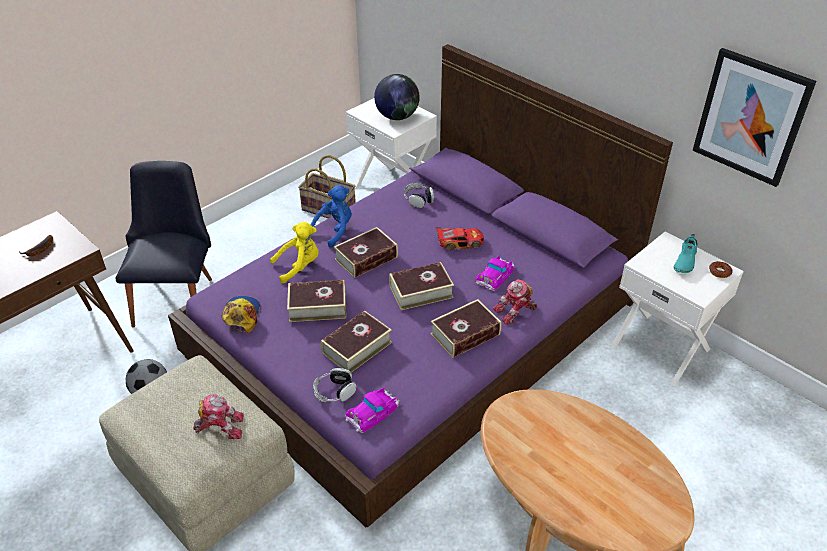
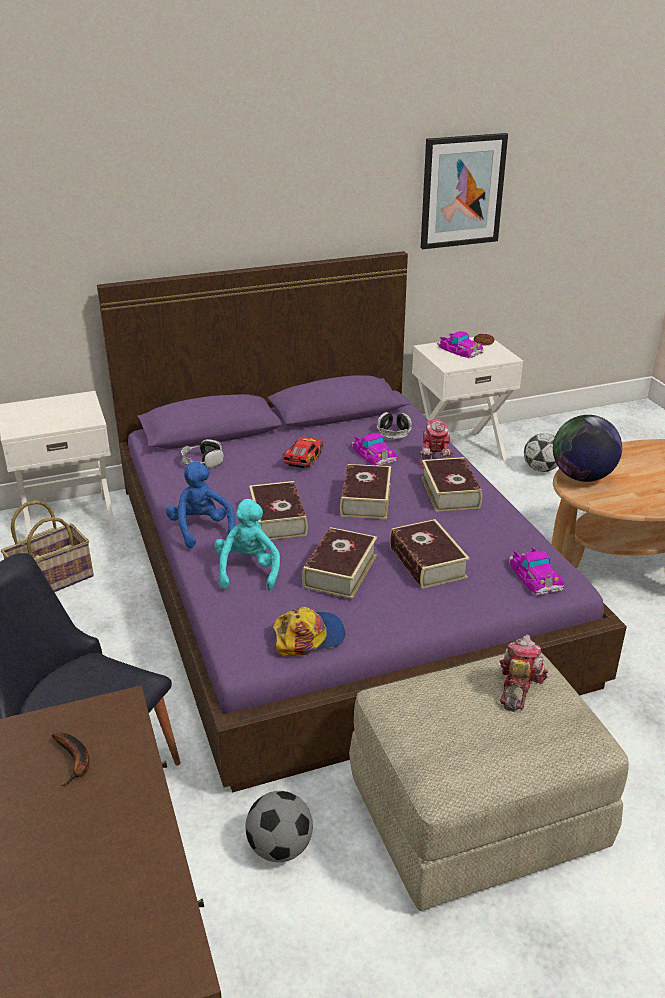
camera: 65 degrees left, 10 degrees down
cap [221,296,260,333] -> cap turned 135 degrees clockwise [273,607,345,656]
yellow plush toy [270,222,319,283] -> turquoise plush toy [214,499,280,590]
headphones [313,368,356,402] -> headphones moved to [377,412,412,439]
globe [374,74,420,120] -> globe moved to [553,415,622,482]
turquoise shoe [674,234,698,273] -> toy car [437,331,484,358]
none -> football [524,433,557,472]

